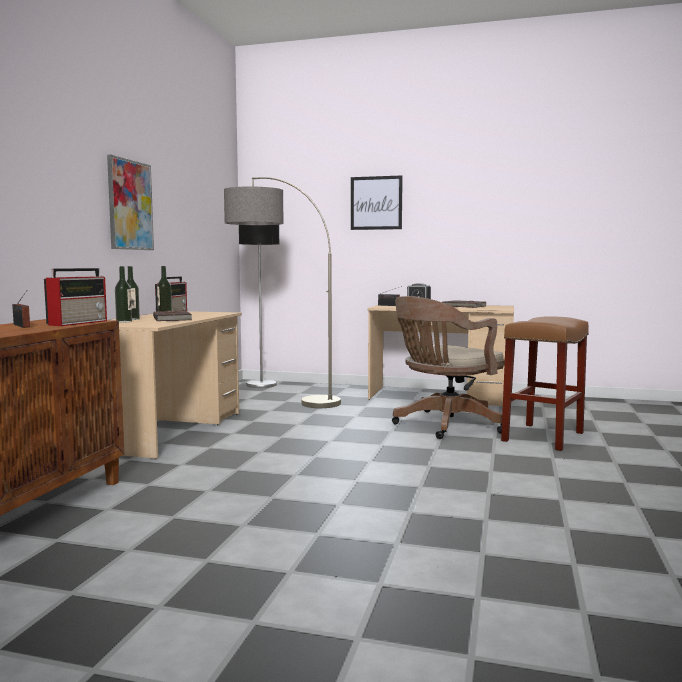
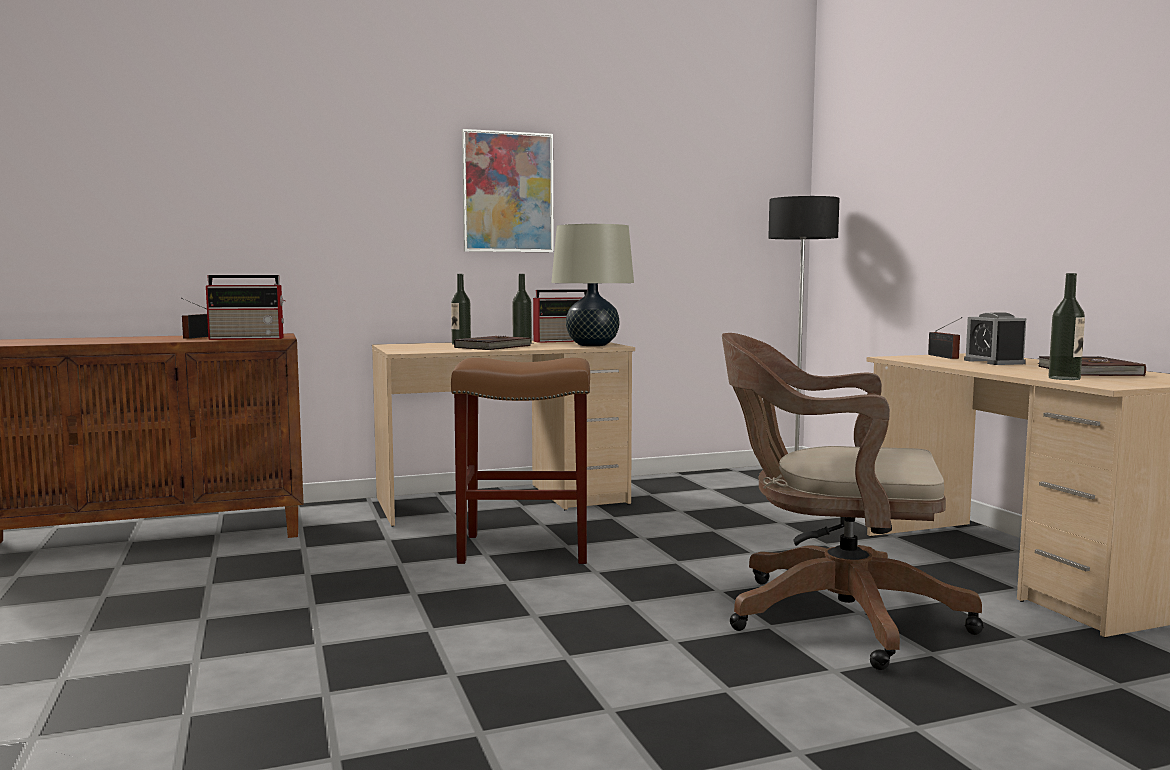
camera: 55 degrees right, 0 degrees up
bottle [115,266,132,322] -> bottle moved to [1048,273,1085,380]
floor lamp [224,177,341,408] -> none
picture [351,175,403,230] -> none
brown stool [501,316,589,451] -> brown stool moved to [451,358,590,564]
none -> beige table lamp [551,224,634,346]

